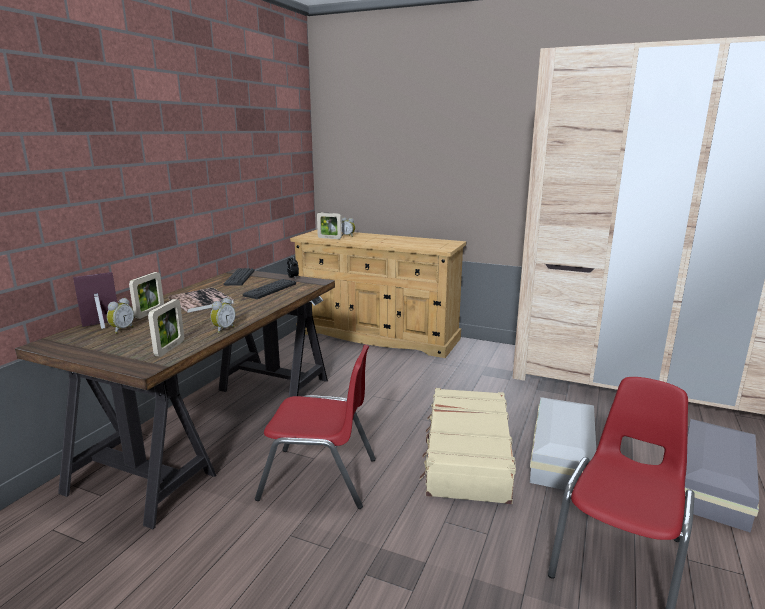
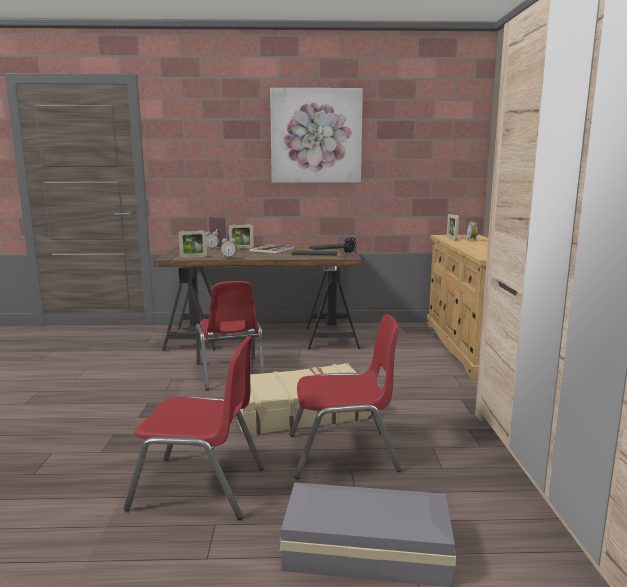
camera: 65 degrees right, 5 degrees down
white storage box [530,397,596,490] -> red chair [289,314,402,479]
none -> picture [270,88,363,183]

